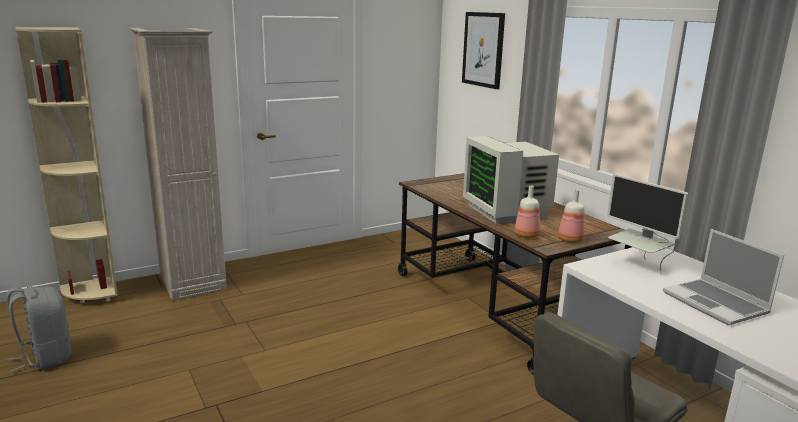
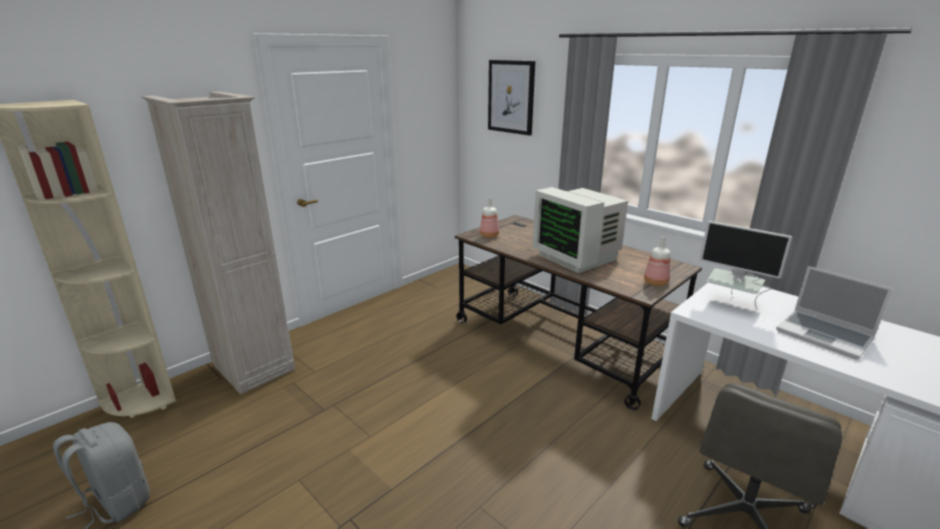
camera: 15 degrees left, 5 degrees up
bottle [514,185,540,238] -> bottle moved to [480,197,499,238]

